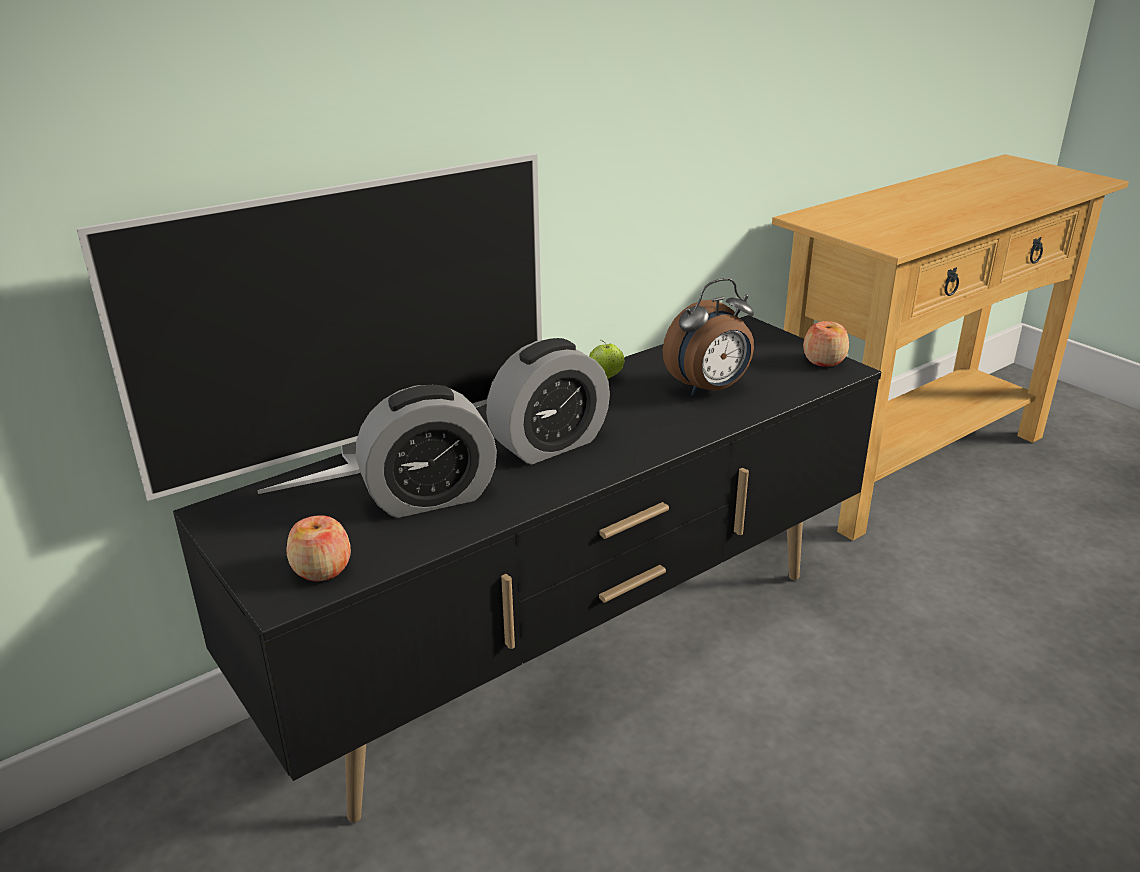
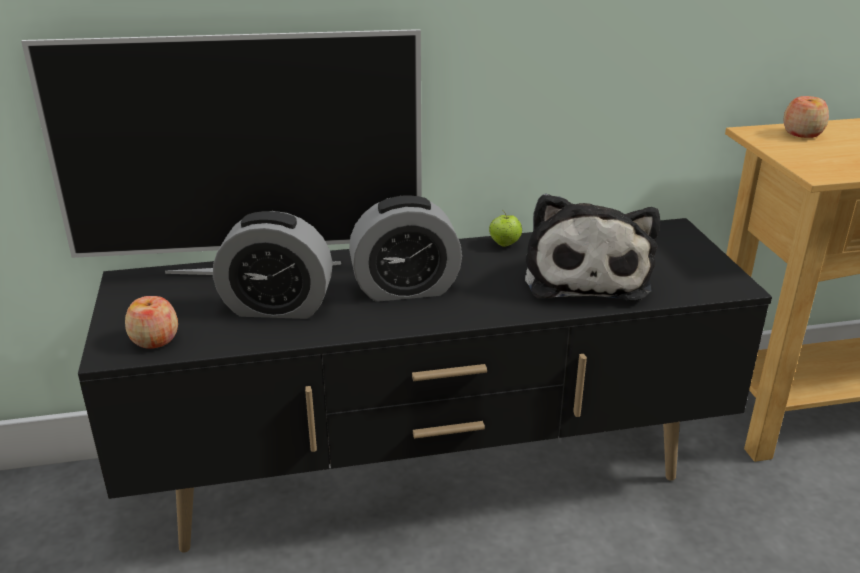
camera: 25 degrees right, 0 degrees up
alarm clock [663,278,754,396] -> plush toy [525,193,660,301]
apple [803,321,849,367] -> apple moved to [784,96,829,138]

